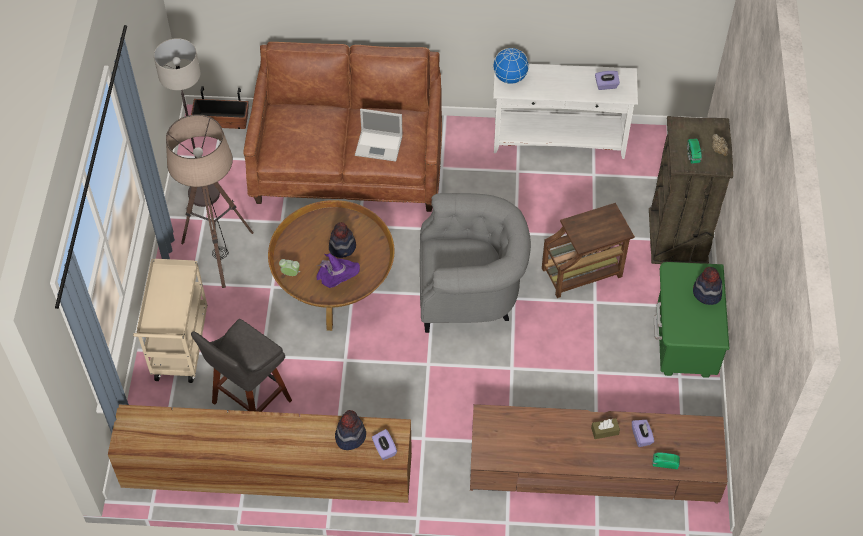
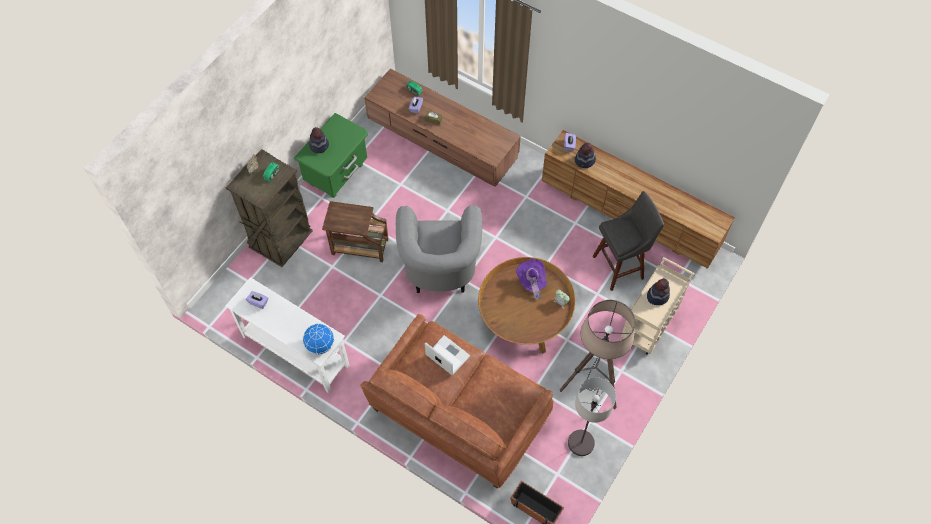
camera: 150 degrees left, 5 degrees up
hat [329,222,356,258] -> hat moved to [647,278,670,305]
grey armchair [420,193,531,333] -> grey armchair turned 120 degrees counterclockwise [396,205,482,293]

